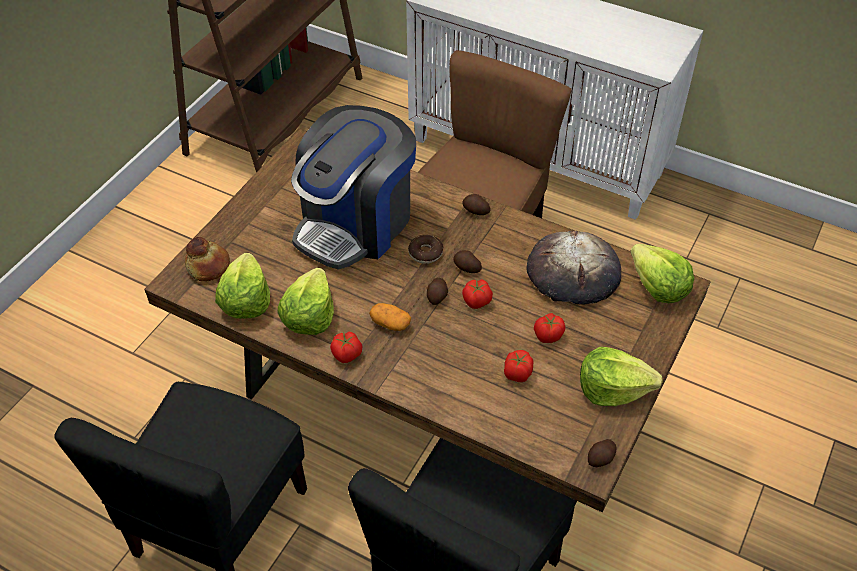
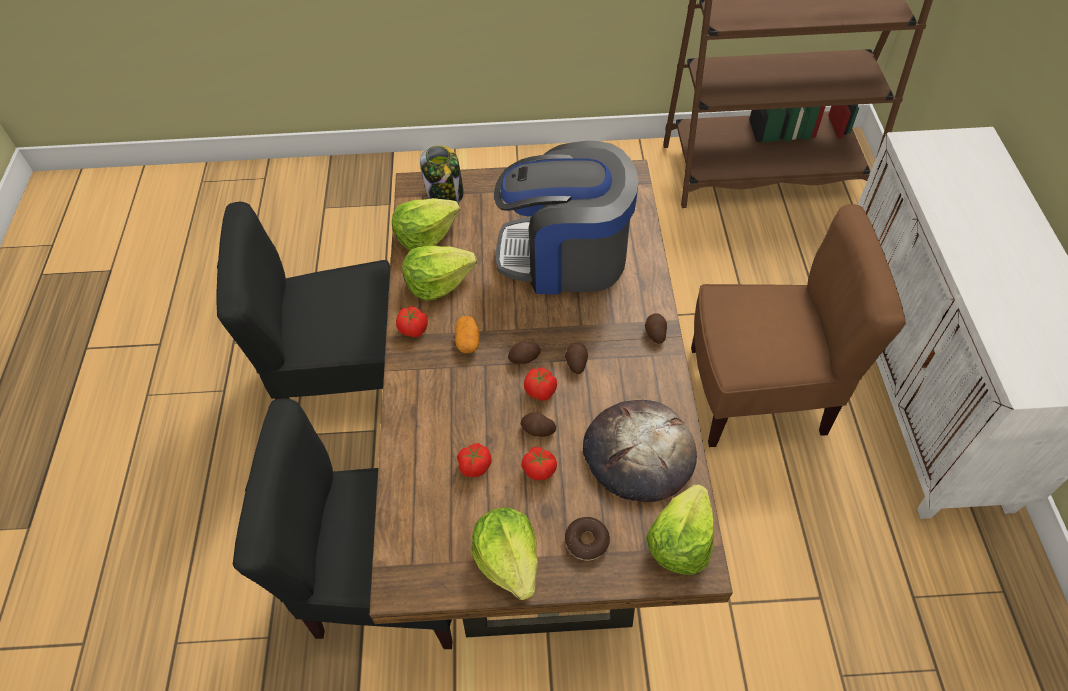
camera: 60 degrees right, 5 degrees up
bread [185,237,230,282] -> jar [420,145,464,203]
donut [408,235,443,264] -> donut moved to [565,517,610,561]
potato [588,439,616,467] -> potato moved to [521,413,556,437]

